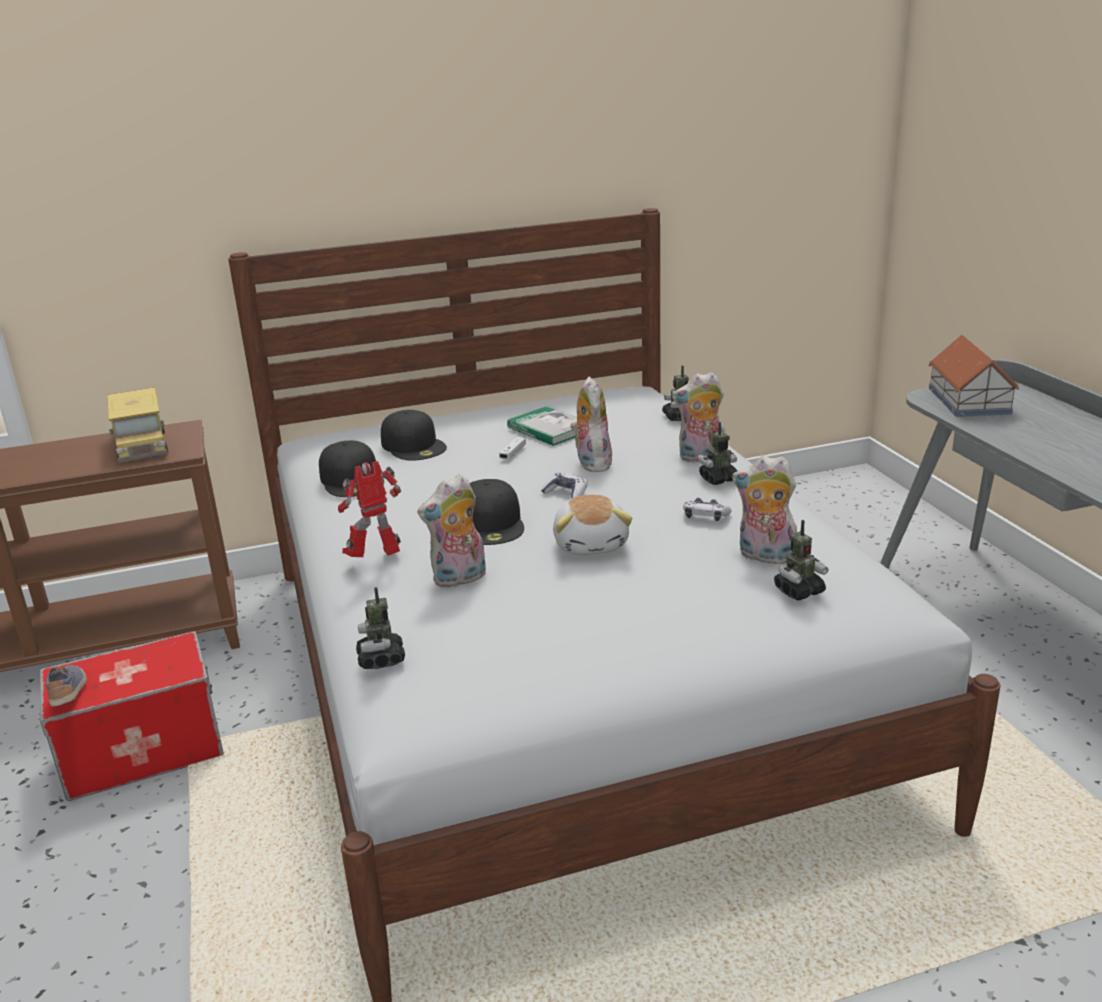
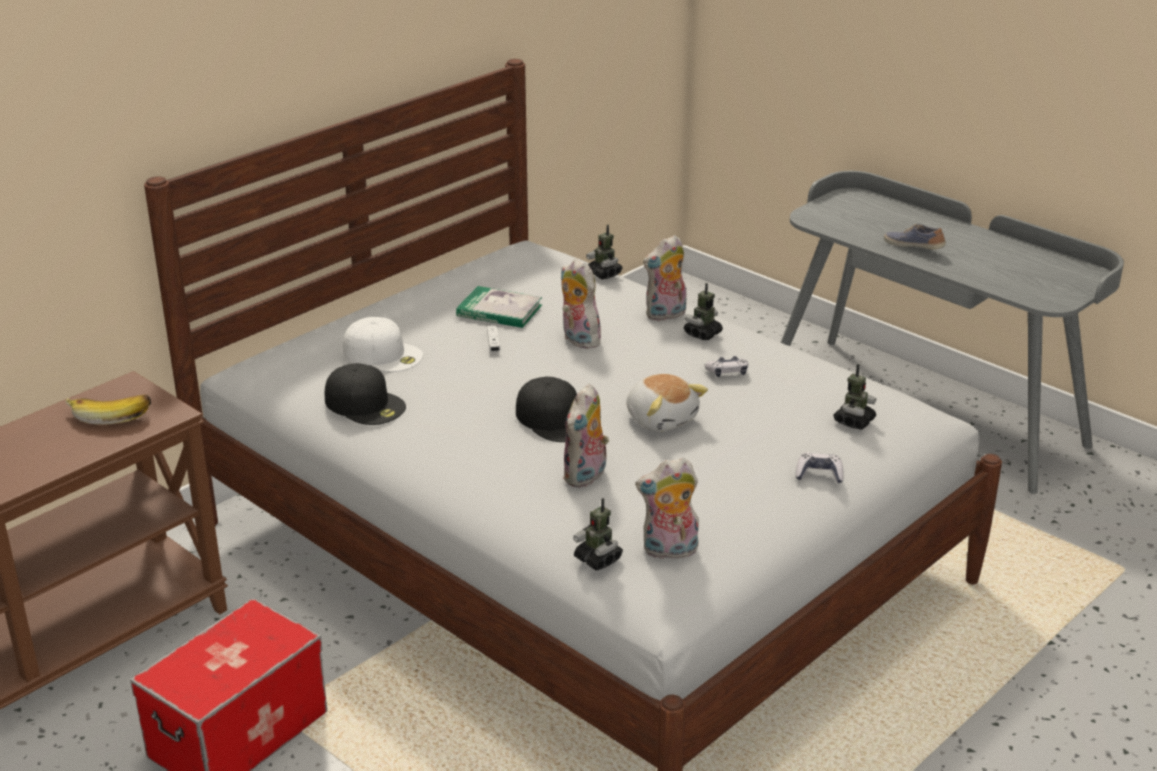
camera: 30 degrees left, 5 degrees up
shoe [46,665,87,707] -> shoe moved to [884,224,946,250]
toy truck [107,387,168,463] -> banana [65,394,151,425]
toy robot [338,461,401,557] -> none
black cap [381,410,447,461] -> white cap [343,317,423,372]
game controller [541,473,588,498] -> game controller moved to [795,453,844,483]
plush toy [732,455,797,564] -> plush toy moved to [635,458,699,559]
toy house [929,335,1019,417] -> none

